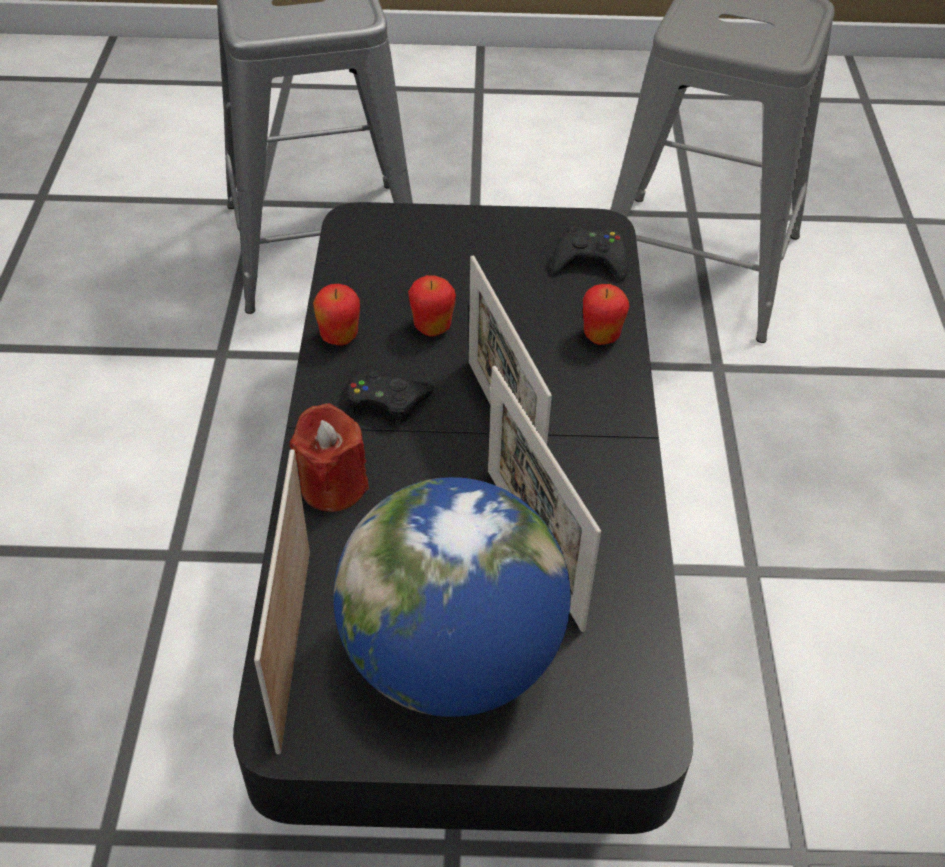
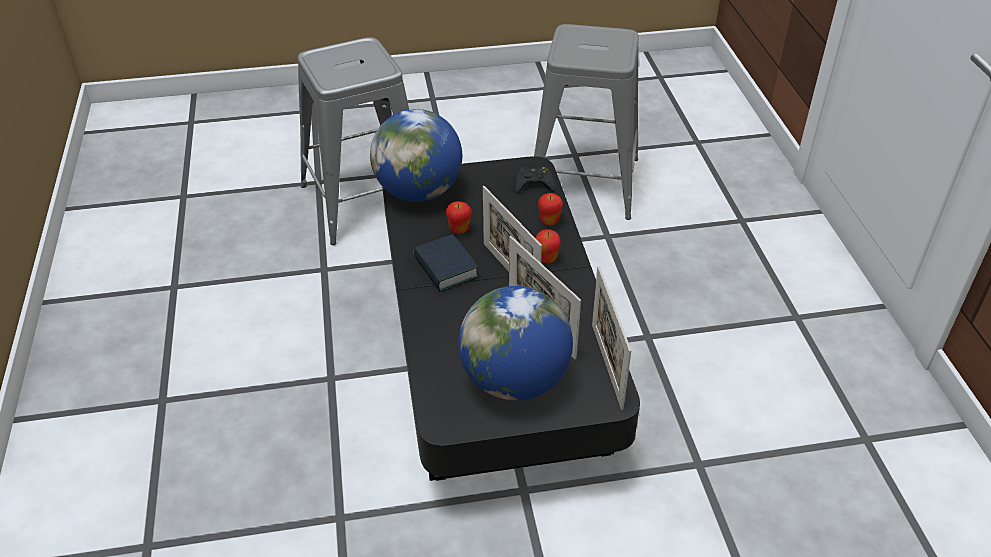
camera: 10 degrees left, 5 degrees down
picture frame [254,449,310,754] -> picture frame moved to [592,266,631,410]
red candle [290,403,369,512] -> none
apple [313,284,360,345] -> apple moved to [535,229,561,263]
black game controller [347,367,435,425] -> book [414,235,479,292]
none -> globe [370,109,462,202]

